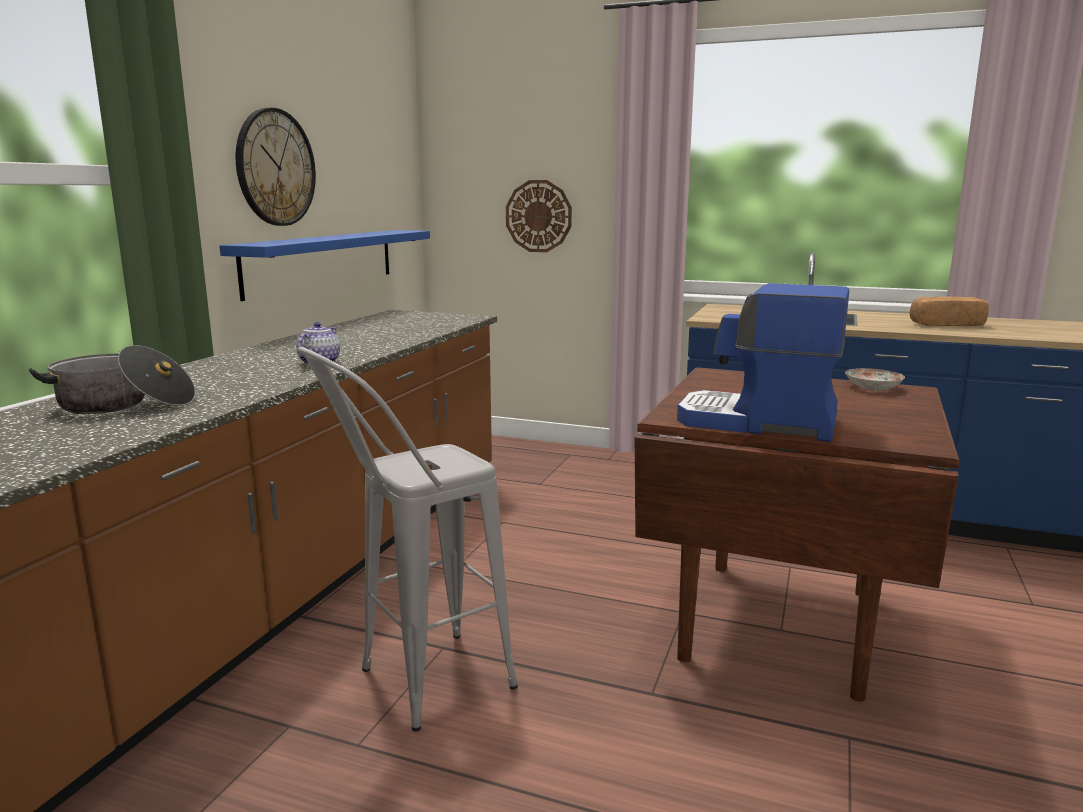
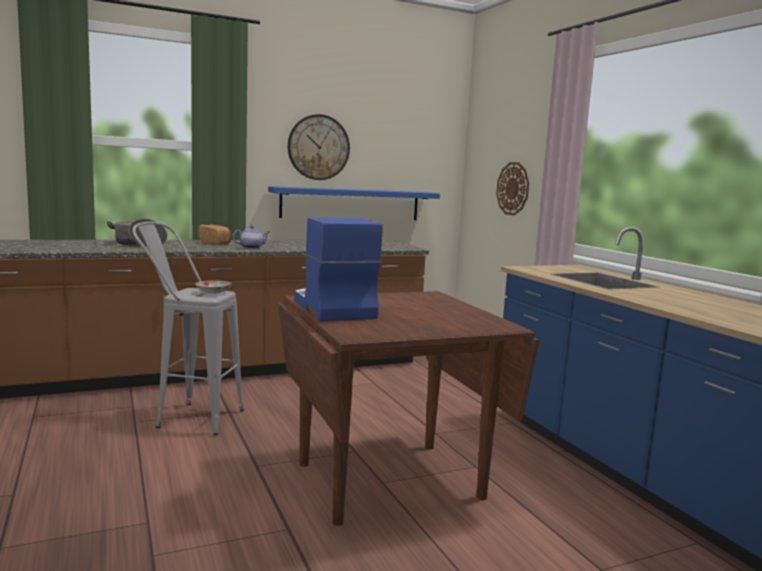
camera: 45 degrees right, 5 degrees down
plate [845,368,905,391] -> plate moved to [195,280,232,294]
bread [910,296,989,326] -> bread moved to [199,225,232,245]

